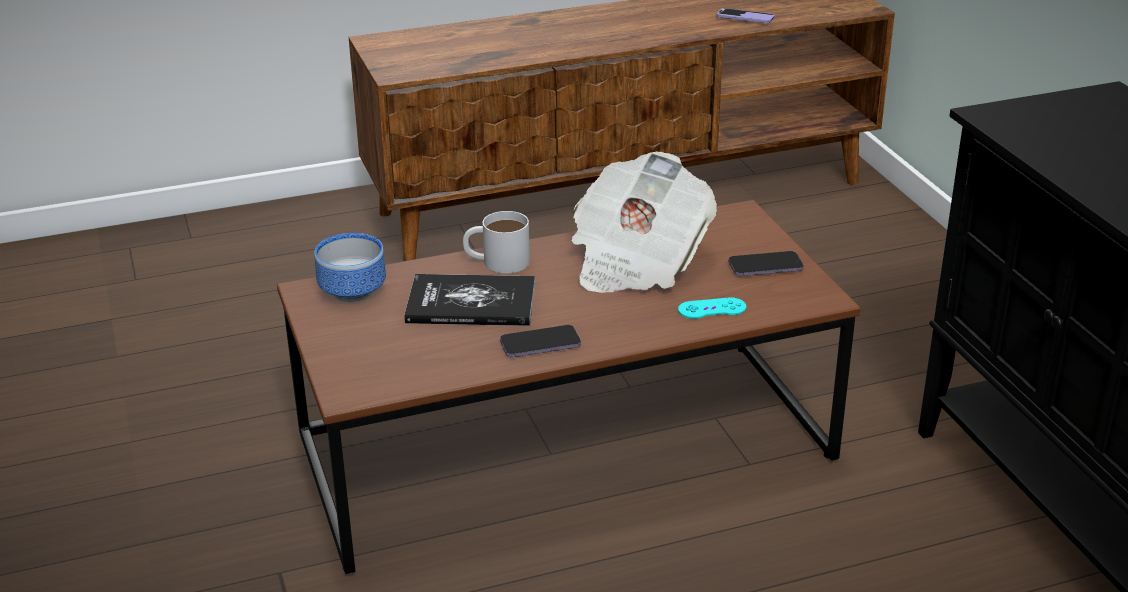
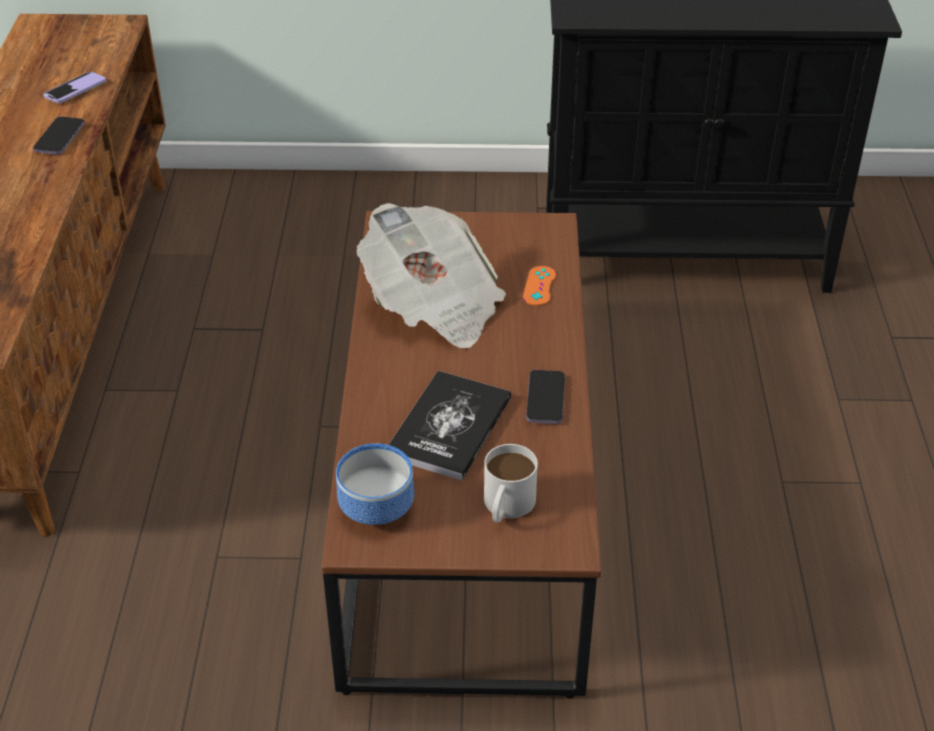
camera: 70 degrees left, 10 degrees up
white mug [463,211,530,273] -> white mug moved to [484,444,538,523]
turquoise game controller [678,297,747,319] -> orange game controller [523,266,556,306]
phone [728,251,804,276] -> phone moved to [33,117,85,155]

